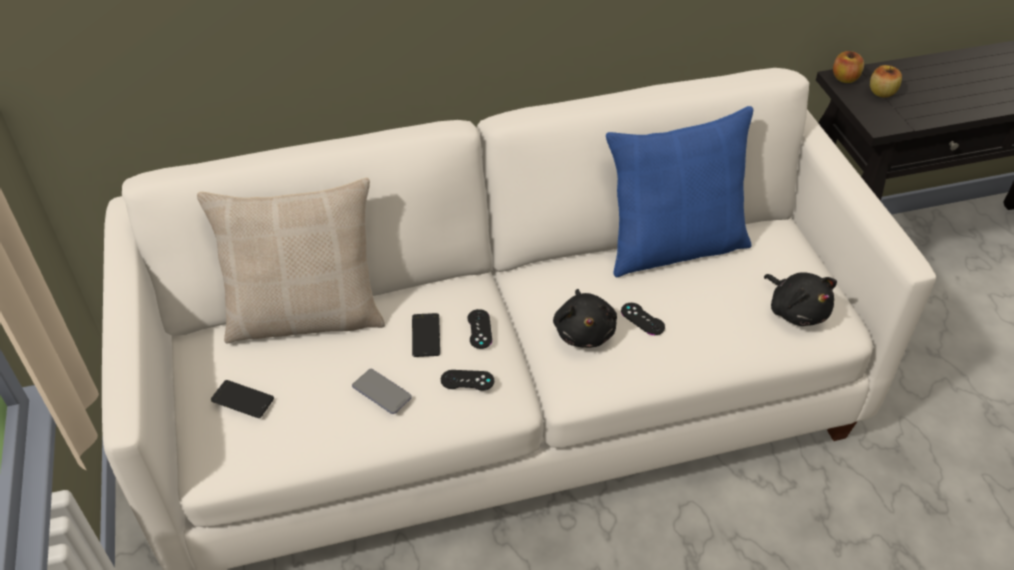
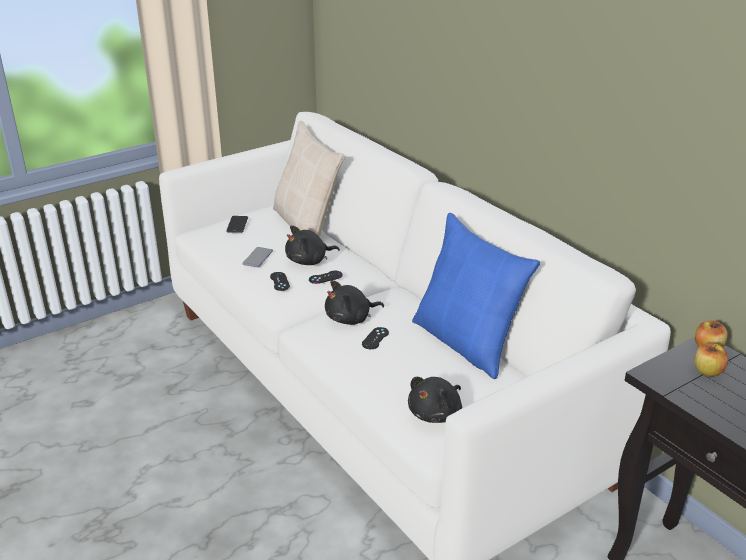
camera: 70 degrees right, 15 degrees down
phone [412,313,440,357] -> black plush toy [285,226,340,265]

